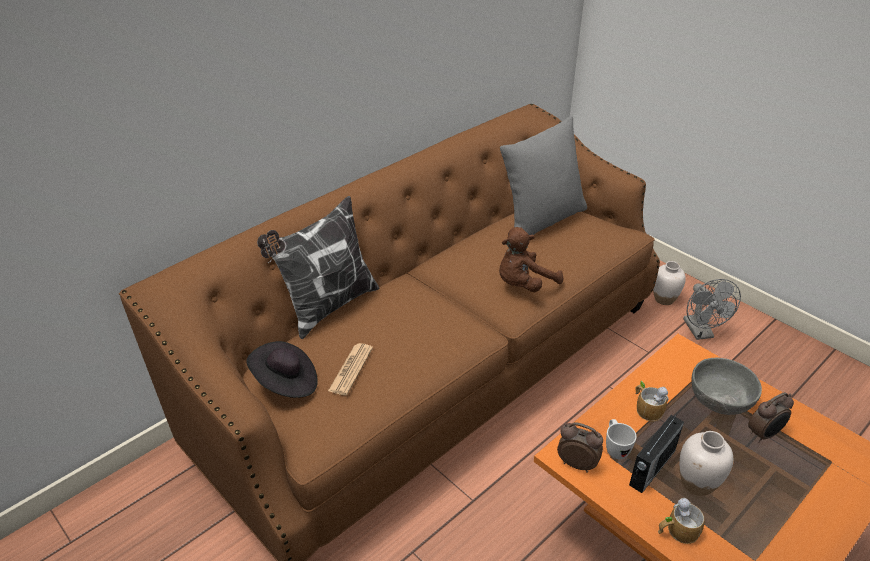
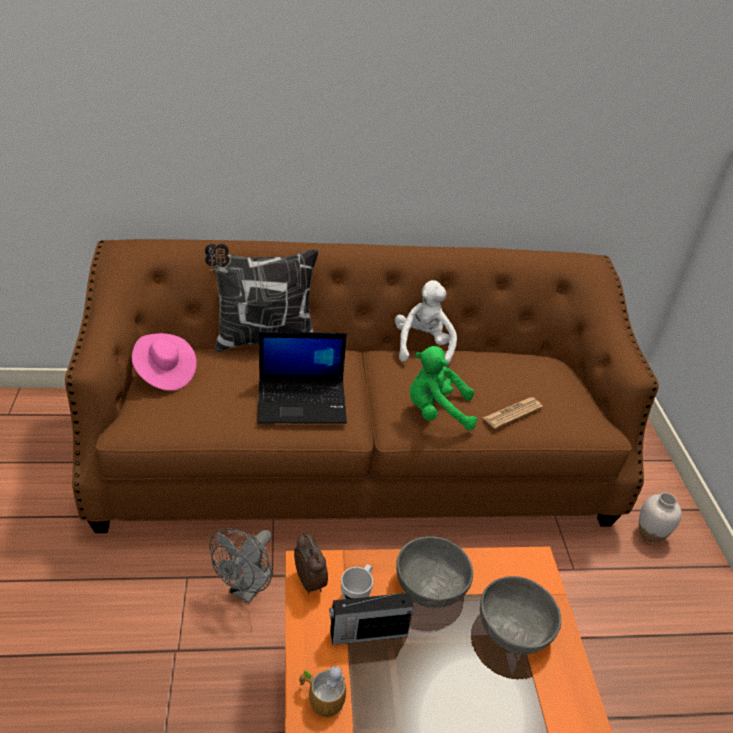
camera: 35 degrees right, 0 degrees up
black hat [246,341,318,398] -> pink hat [132,333,197,391]
newspaper [328,343,373,395] -> newspaper moved to [483,397,543,429]
brown plush toy [499,227,563,292] -> green plush toy [410,346,477,430]
grey pillow [500,116,587,235] -> none
mug [635,381,669,421] -> grey bowl [396,536,473,608]
white vase [679,431,733,496] -> none
grey fan [683,279,741,340] -> grey fan moved to [209,528,273,604]
alarm clock [748,392,794,443] -> none
none -> laptop [257,332,347,424]
none -> white plush toy [395,280,457,367]

